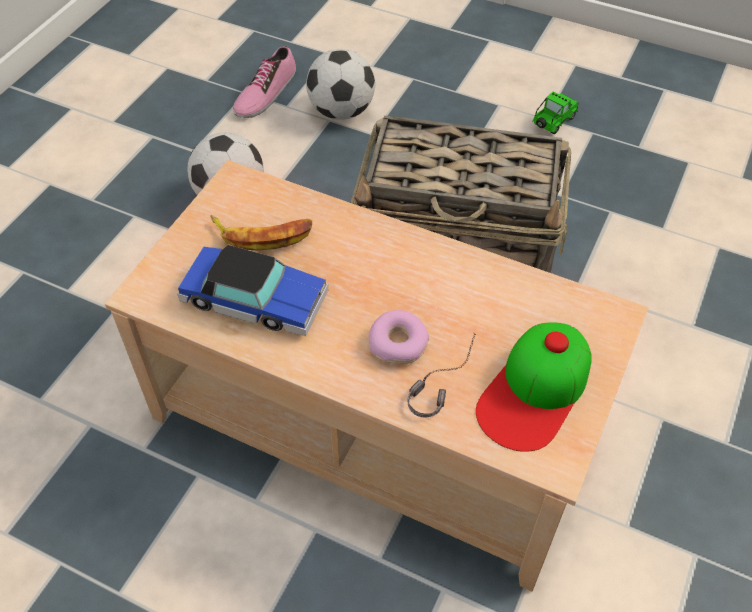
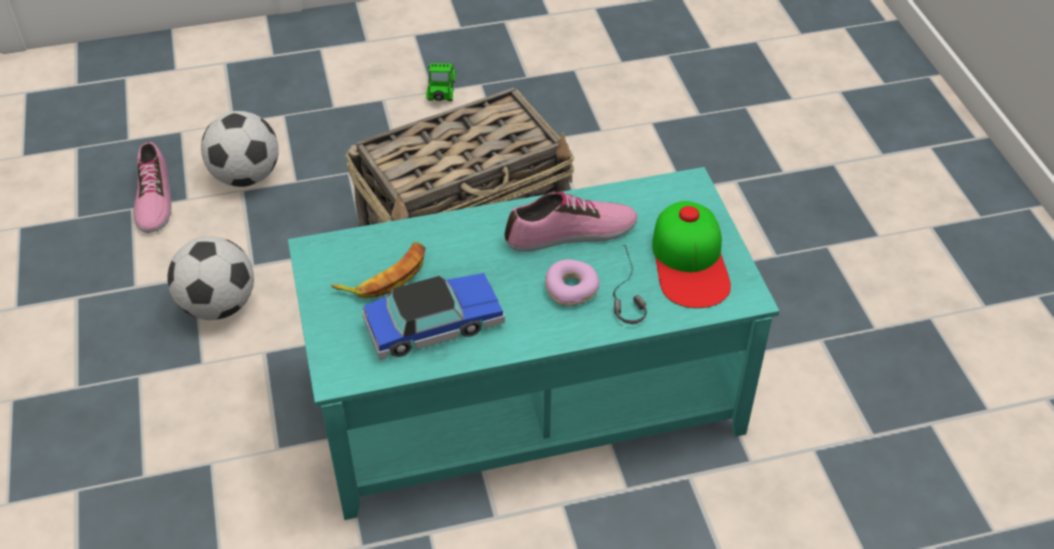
camera: 40 degrees left, 5 degrees down
beige coffee table [105,160,648,591] -> turquoise coffee table [288,167,779,520]
none -> shoe [504,192,637,252]

